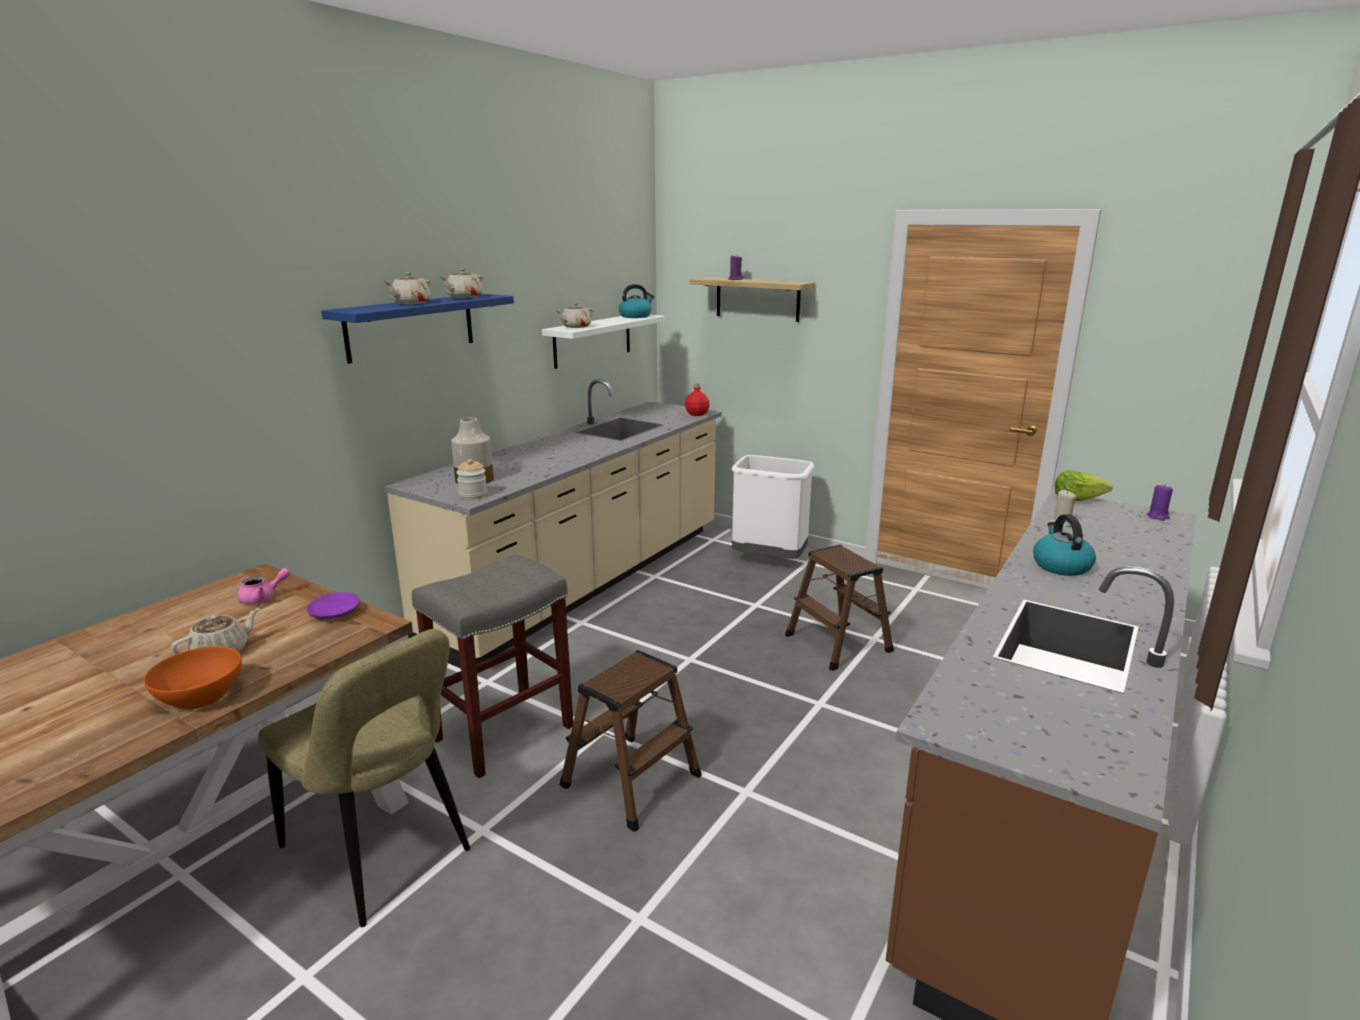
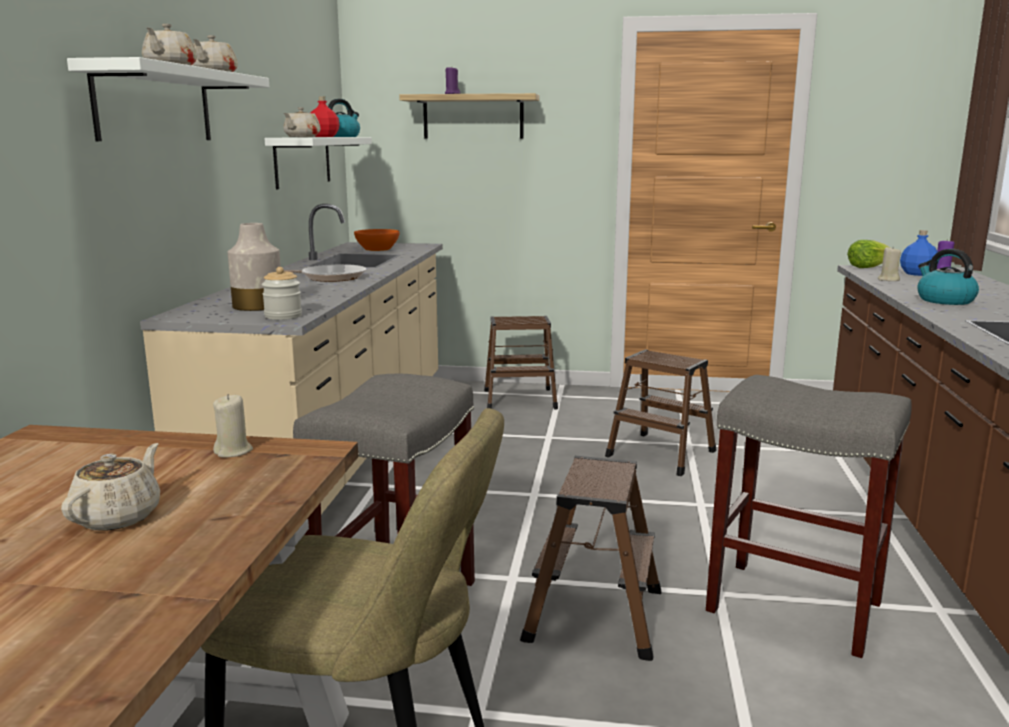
camera: 25 degrees left, 5 degrees down
orange bowl [144,646,242,710] -> orange bowl moved to [354,229,400,251]
pink teapot [237,568,291,604] -> none
purple plate [306,592,360,619] -> beige candle [213,394,253,457]
blue shelf [321,294,514,364] -> white shelf [67,57,269,141]
red bottle [685,384,710,416] -> red bottle moved to [311,96,340,137]
white trash can [732,455,815,559] -> brown step ladder [484,316,558,410]
none -> frying pan [284,264,366,282]
none -> grey stool [706,375,912,658]
none -> blue bottle [900,230,939,276]

